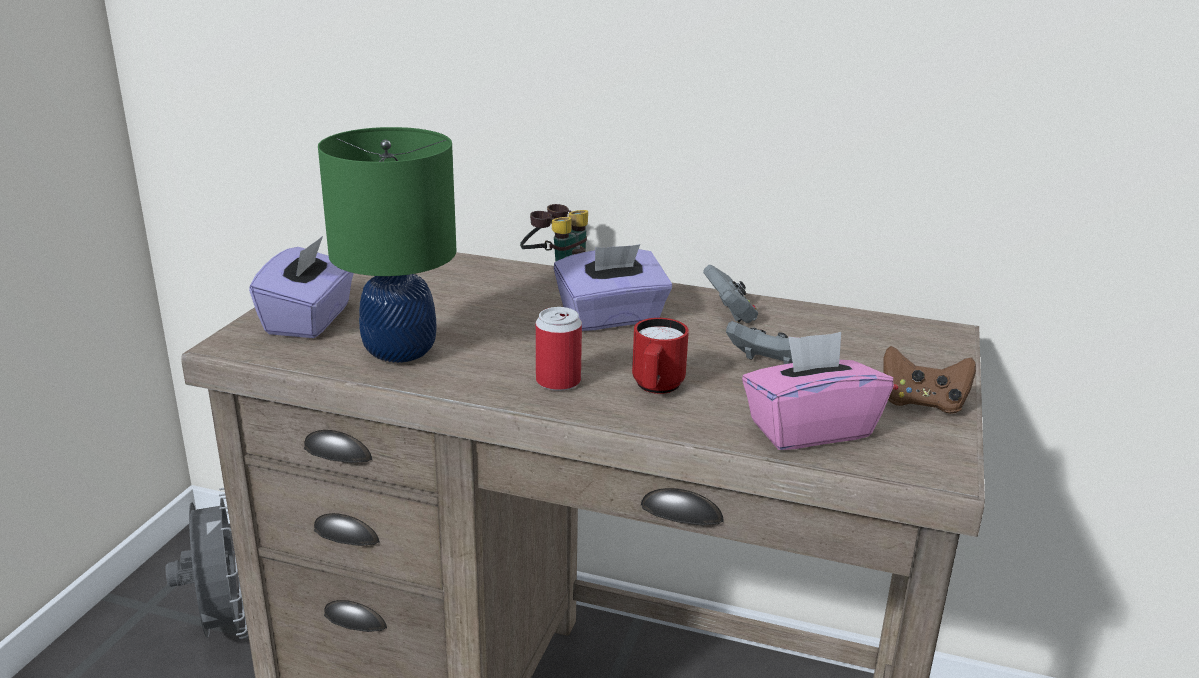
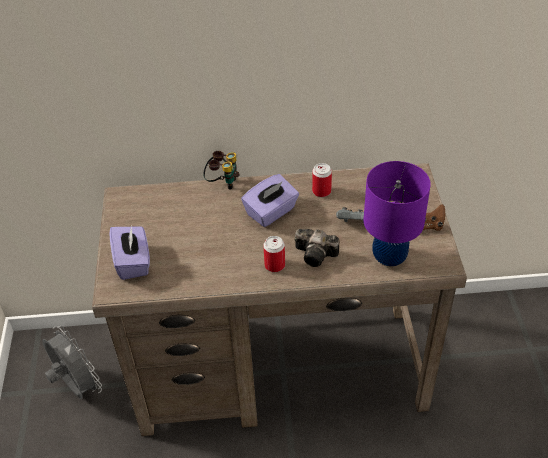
camera: 20 degrees left, 20 degrees up
green table lamp [318,127,457,363] -> none
red mug [632,318,689,394] -> camera [294,229,339,267]
grey game controller [703,265,758,323] -> can [312,163,332,197]
pink tissue box [742,332,894,450] -> purple table lamp [364,161,431,266]

